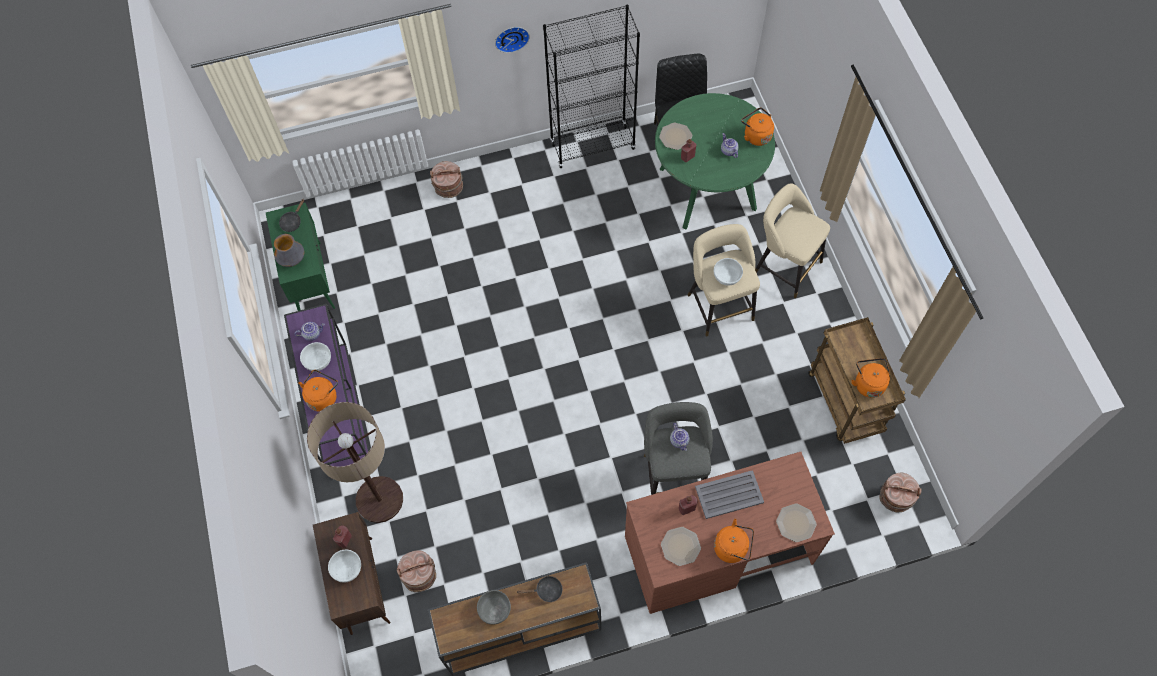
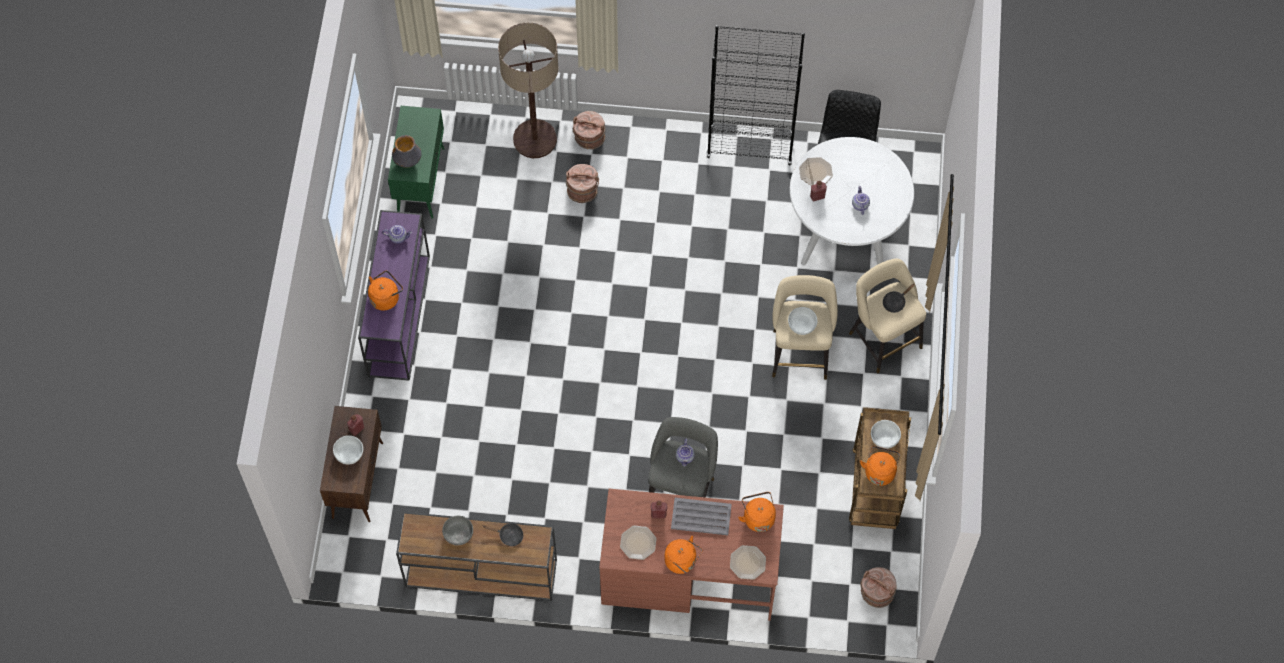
camera: 20 degrees right, 0 degrees up
black frying pan [279,199,304,232] -> black frying pan moved to [883,283,915,313]
white bowl [300,342,331,371] -> white bowl moved to [871,420,901,449]
floor lamp [307,402,403,523] -> floor lamp moved to [498,22,559,158]
brown bucket [397,550,436,592] -> brown bucket moved to [566,164,599,203]
wall clock [495,27,530,53] -> none
green dining table [655,93,775,229] -> white dining table [790,137,914,266]
orange kettle [741,107,774,146] -> orange kettle moved to [738,492,776,532]

